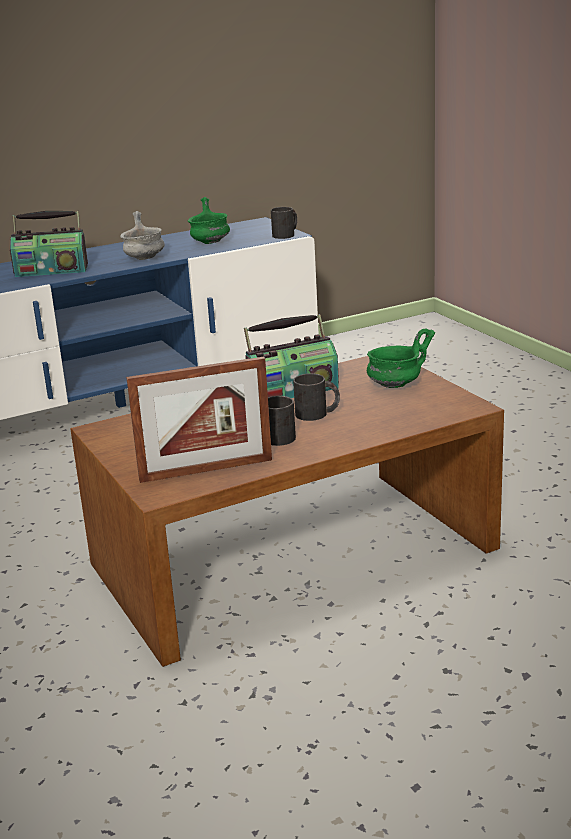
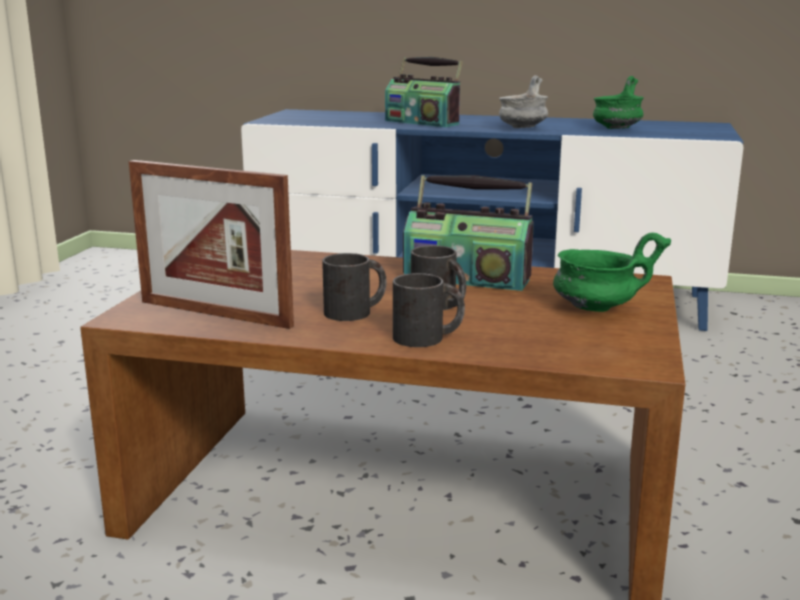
camera: 40 degrees right, 5 degrees down
black mug [271,207,297,239] -> black mug moved to [393,273,465,347]

